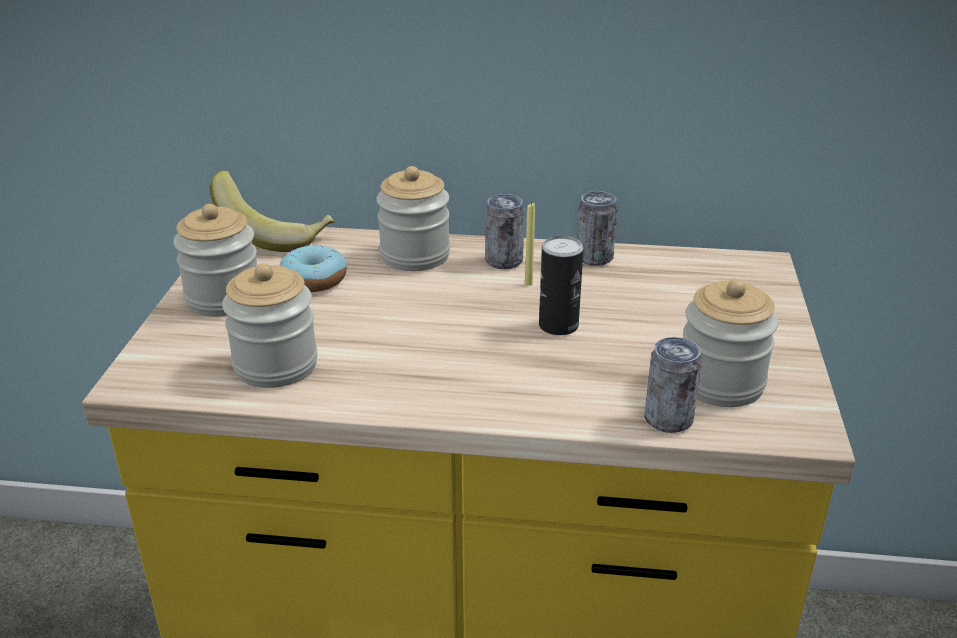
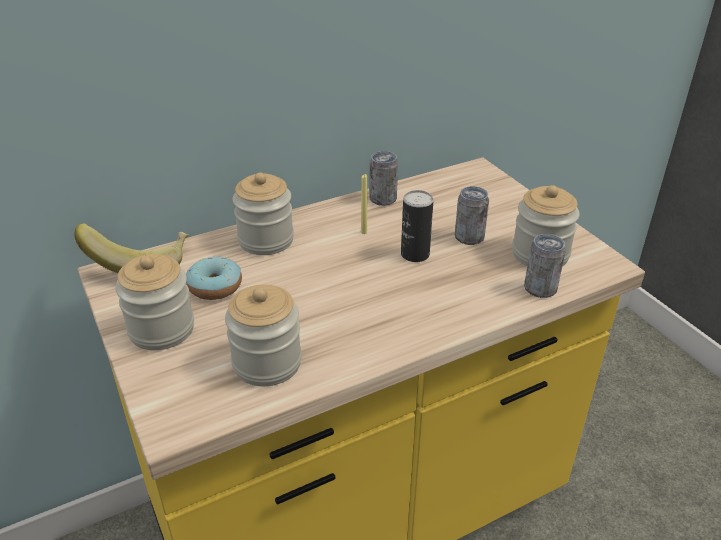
camera: 35 degrees left, 5 degrees up
can [485,194,524,269] -> can moved to [455,186,489,245]

